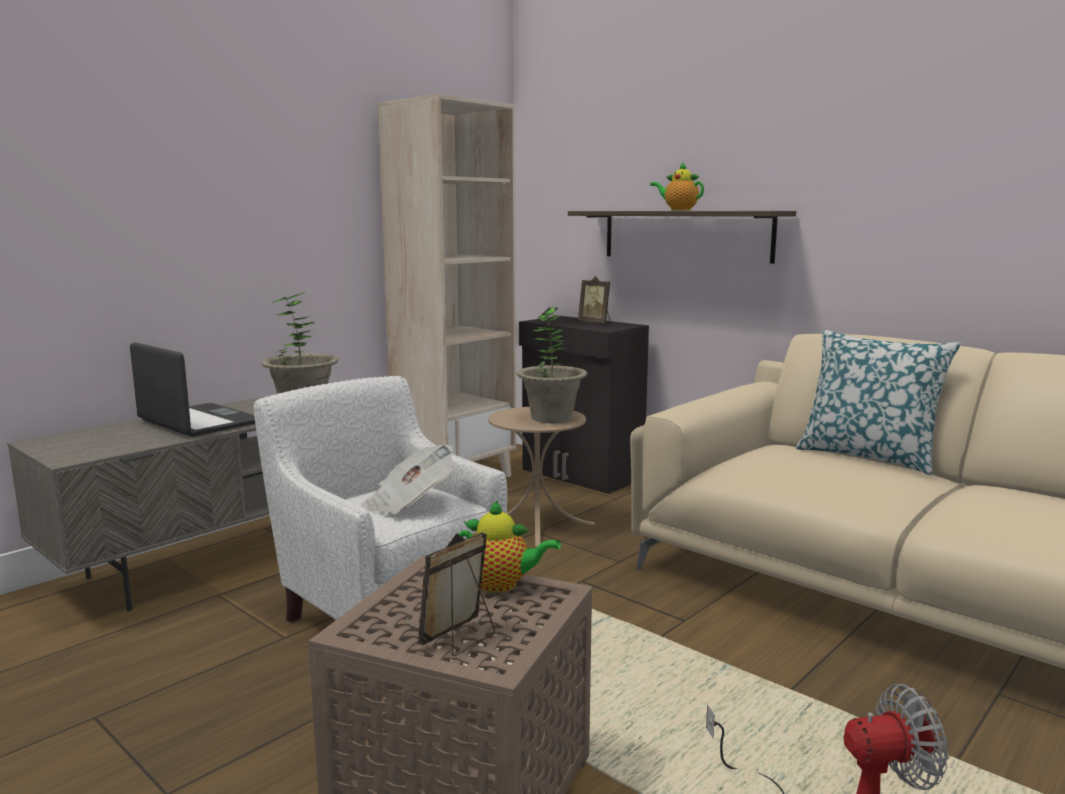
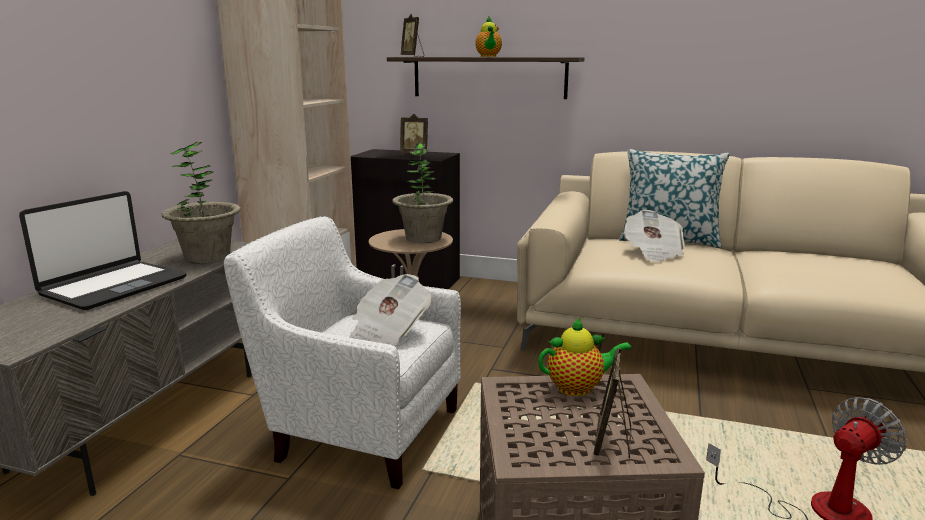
camera: 25 degrees left, 5 degrees up
laptop [130,342,255,437] -> laptop turned 105 degrees clockwise [19,191,186,310]
teapot [650,162,704,211] -> teapot turned 105 degrees counterclockwise [475,17,502,57]
none -> picture frame [400,14,424,57]
none -> newspaper [624,210,685,262]

